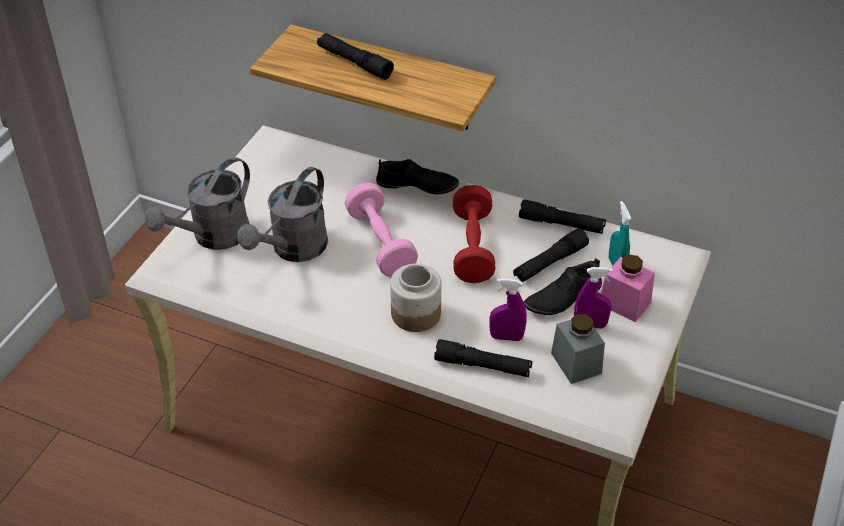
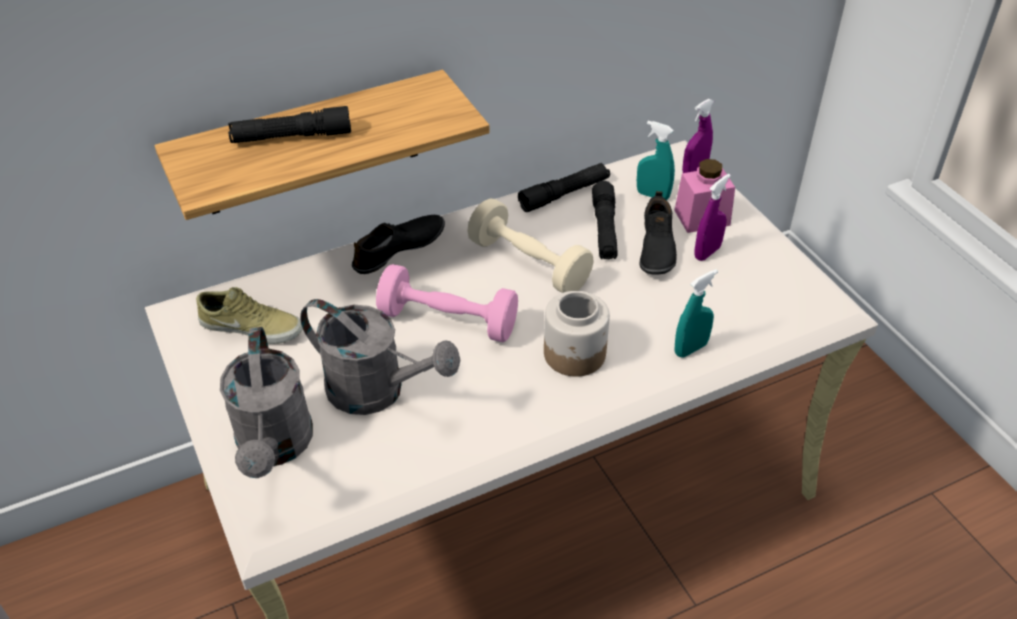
camera: 50 degrees left, 0 degrees up
grey watering can [238,167,328,262] -> grey watering can turned 45 degrees counterclockwise [300,299,460,415]
black flashlight [434,339,532,377] -> turquoise spray bottle [675,269,718,357]
red dumbbell [453,185,495,283] -> beige dumbbell [467,199,594,293]
purple spray bottle [489,278,527,341] -> purple spray bottle moved to [682,99,714,173]
grey jar [551,314,605,384] -> none
none -> beige shoe [196,287,303,344]

